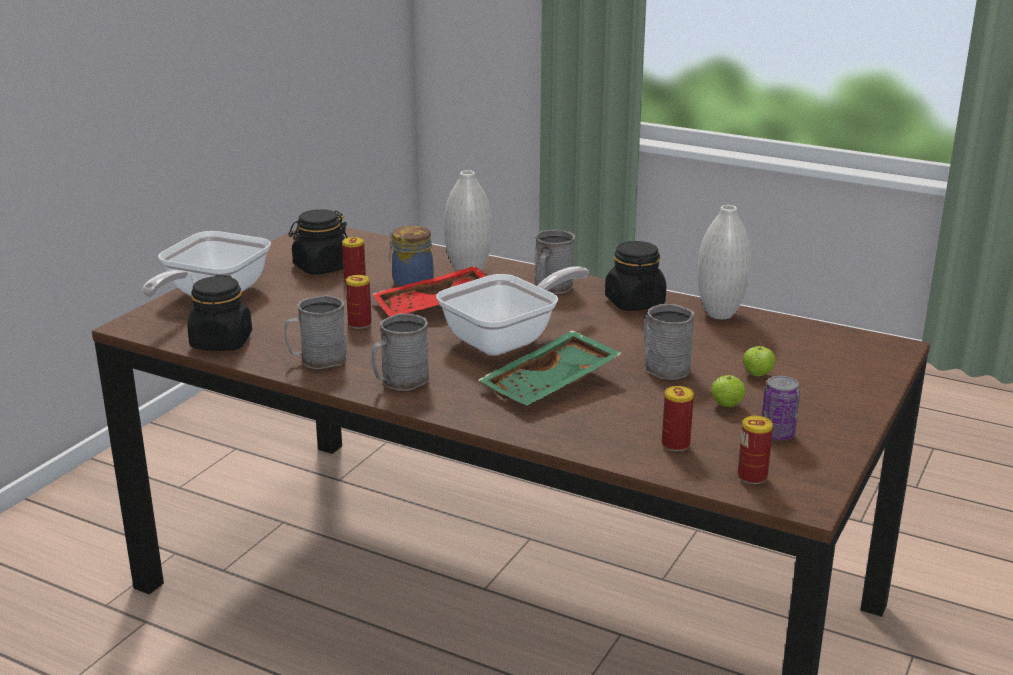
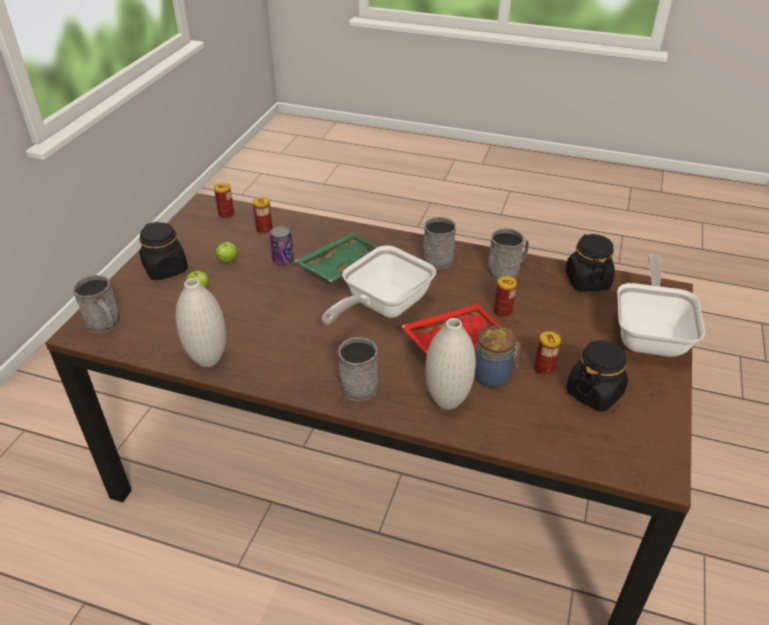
camera: 170 degrees right, 15 degrees up
black jar [605,241,666,311] -> black jar moved to [139,221,188,280]
grey mug [644,304,694,380] -> grey mug moved to [72,275,121,333]
can [762,376,800,441] -> can moved to [270,226,294,265]

